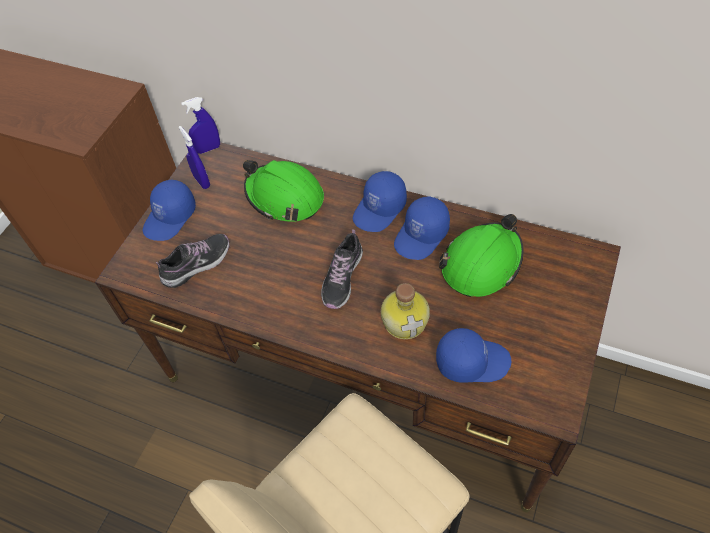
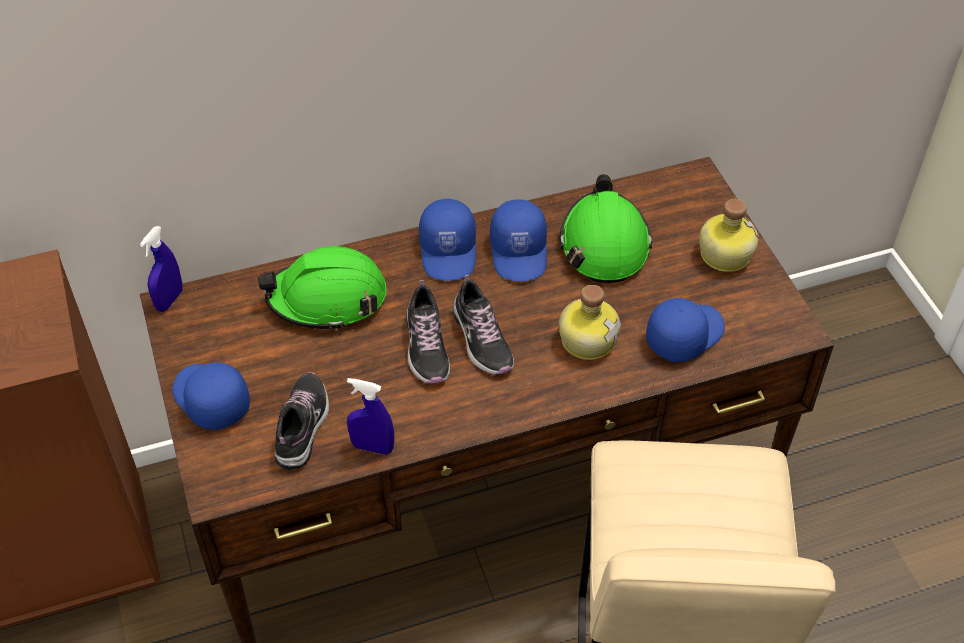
camera: 45 degrees left, 5 degrees down
blue cap [143,179,196,241] -> blue cap turned 150 degrees clockwise [173,362,250,430]
blue spray bottle [179,126,210,189] -> blue spray bottle moved to [347,378,394,455]
none -> shoe [406,280,450,384]
none -> bottle [699,199,759,272]

